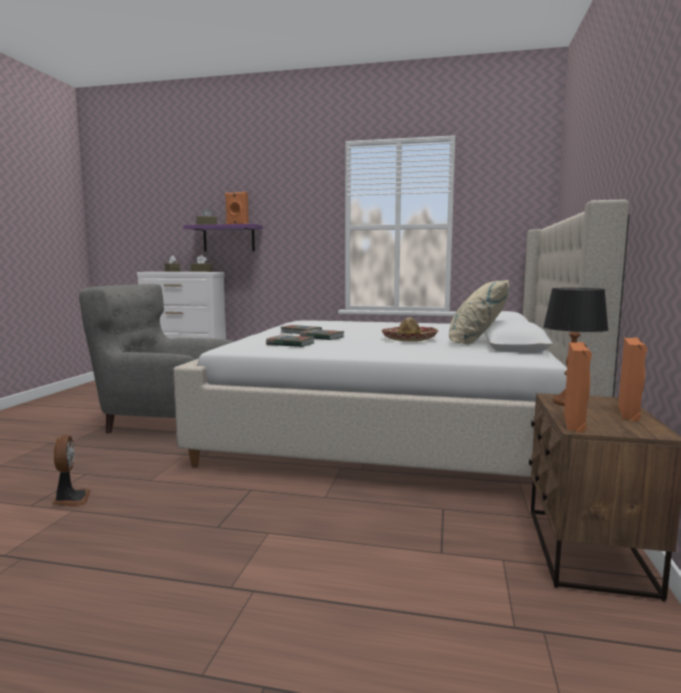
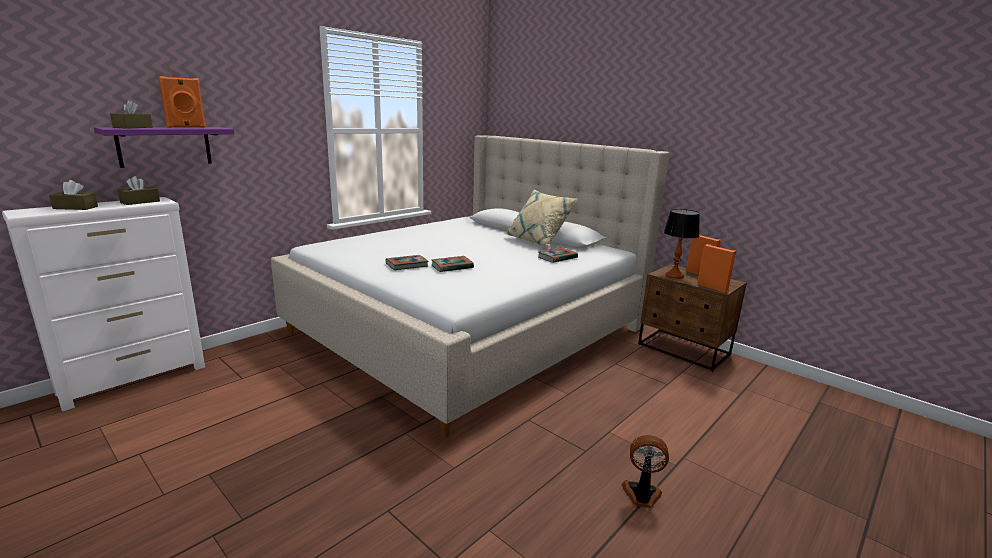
camera: 60 degrees left, 10 degrees up
fan [52,435,91,507] -> fan moved to [621,435,669,508]
grey armchair [79,284,234,433] -> none
book [266,335,314,347] -> book moved to [538,247,578,263]
hat [381,317,438,341] -> none

